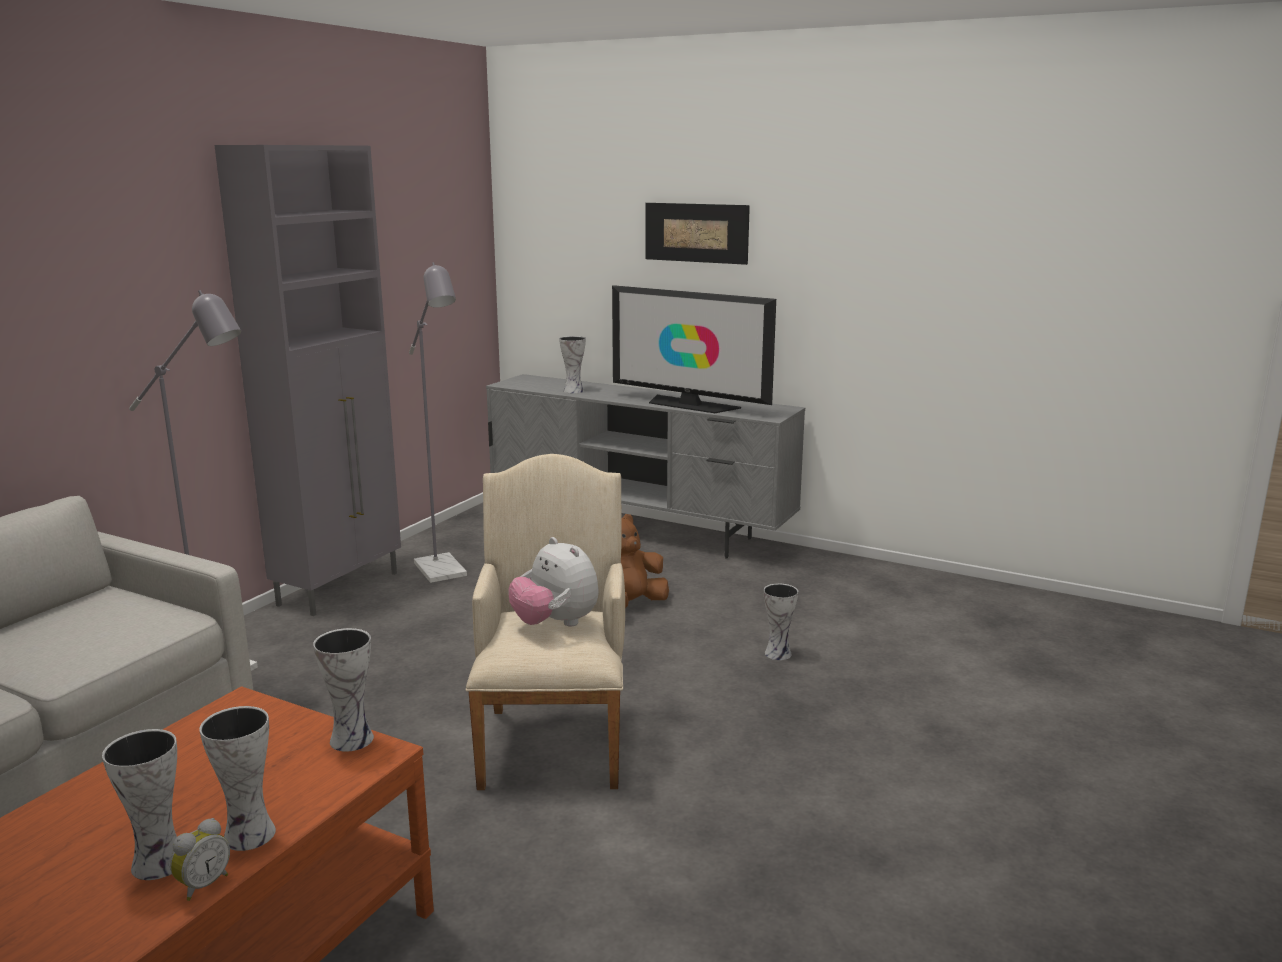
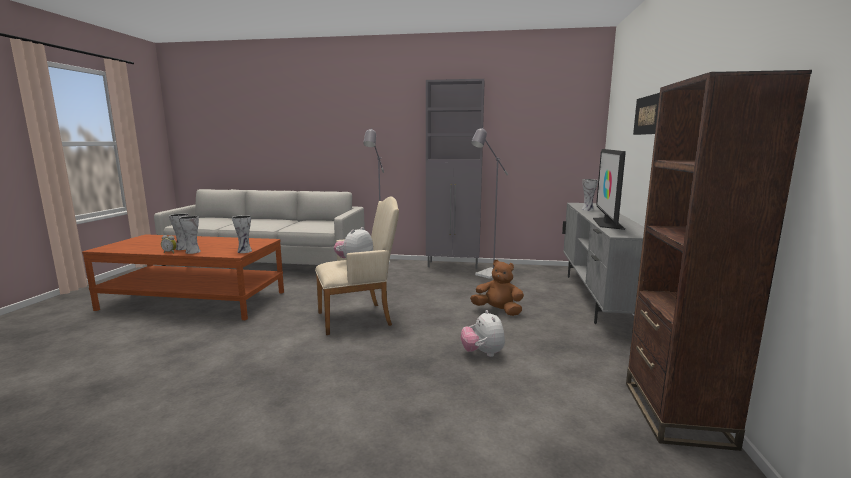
camera: 70 degrees right, 5 degrees down
vase [764,584,798,660] -> plush toy [461,310,505,357]
none -> brown bookcase [626,70,812,451]

